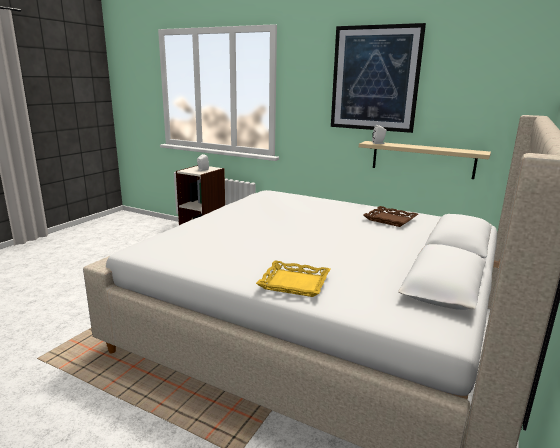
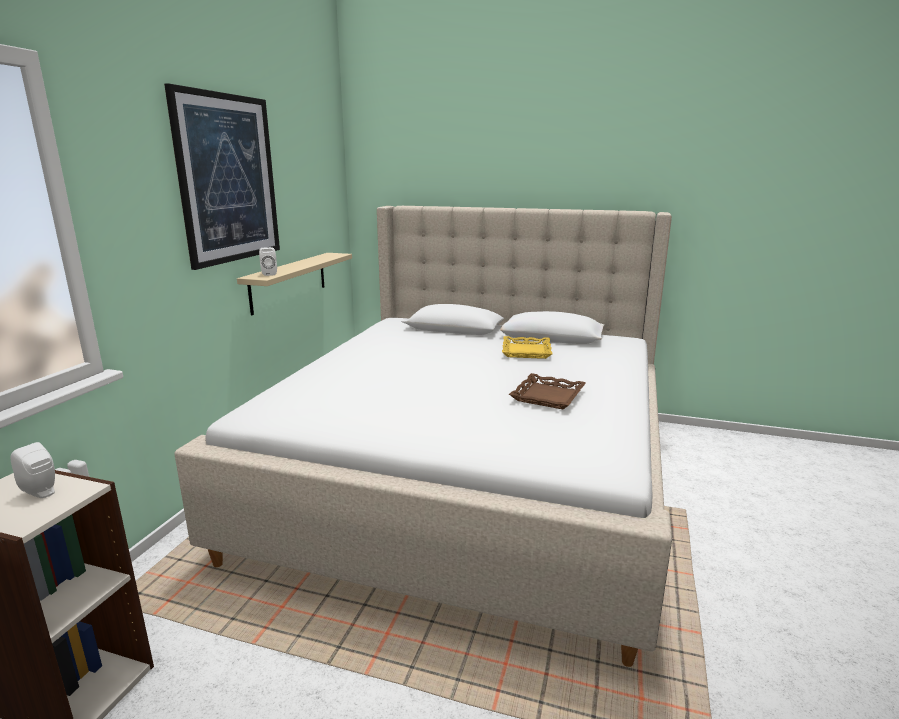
camera: 100 degrees left, 0 degrees up
yellow tray [256,260,330,297] -> yellow tray moved to [502,336,553,359]
brown tray [363,206,418,227] -> brown tray moved to [509,373,586,409]

